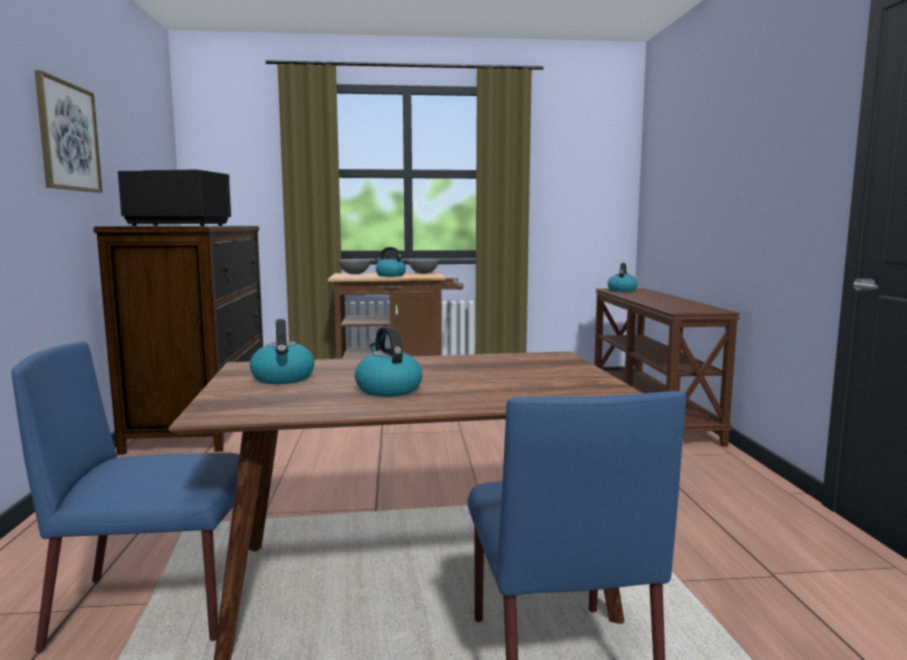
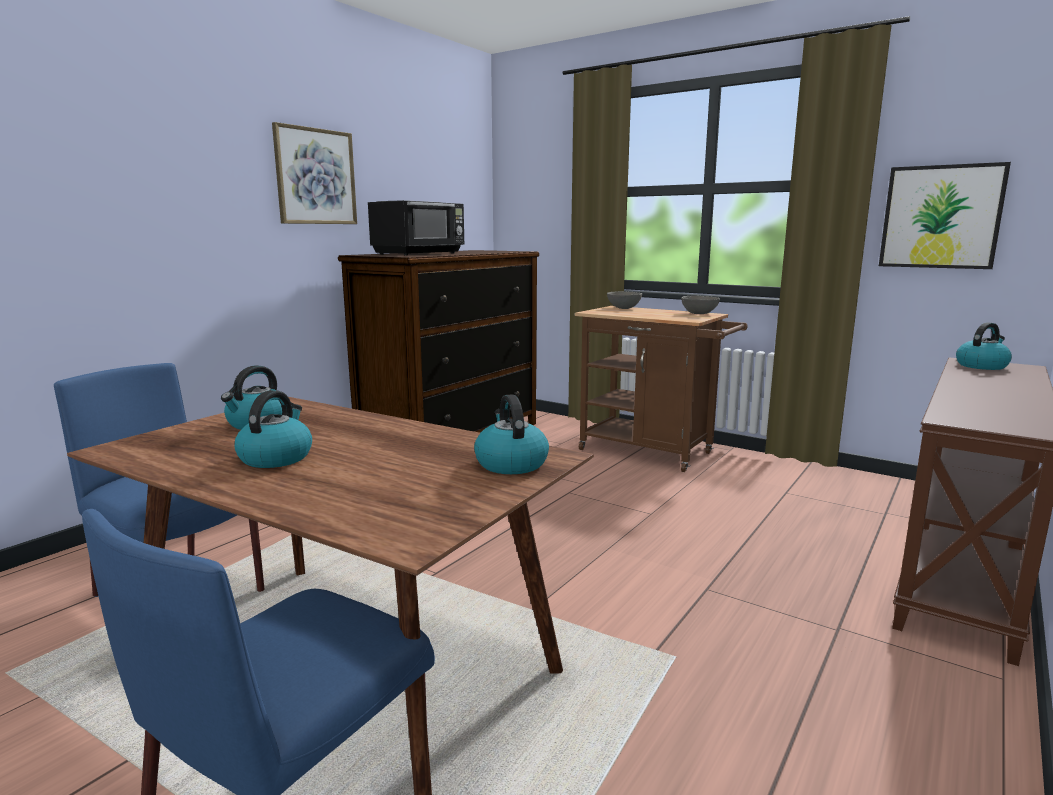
camera: 40 degrees right, 5 degrees up
black microwave [118,169,231,226] -> black microwave turned 75 degrees clockwise [368,200,464,256]
kettle [375,247,406,277] -> kettle moved to [474,394,549,474]
none -> picture [879,162,1011,269]

